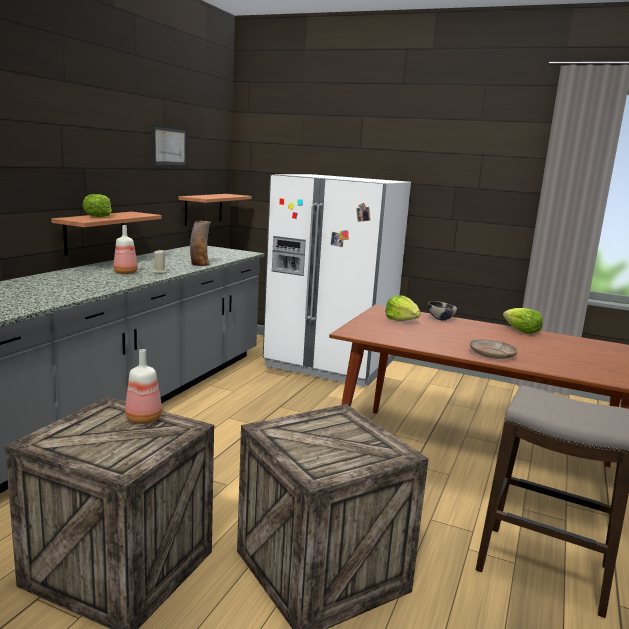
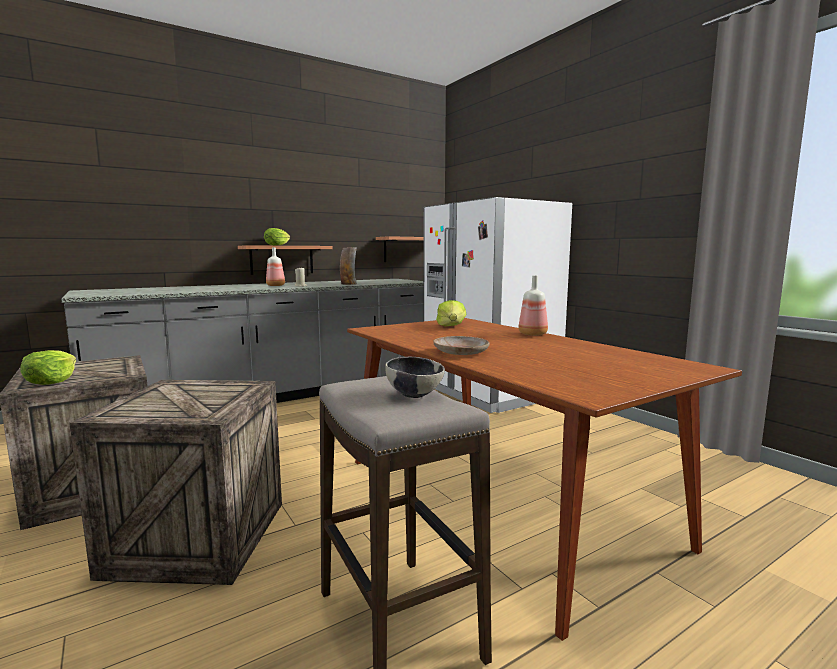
camera: 35 degrees right, 5 degrees down
bottle [125,349,162,424] -> bottle moved to [518,275,548,336]
picture [151,124,188,168] -> none
bowl [428,301,457,321] -> bowl moved to [385,356,445,398]
lettuce [503,308,543,334] -> lettuce moved to [20,350,76,385]

